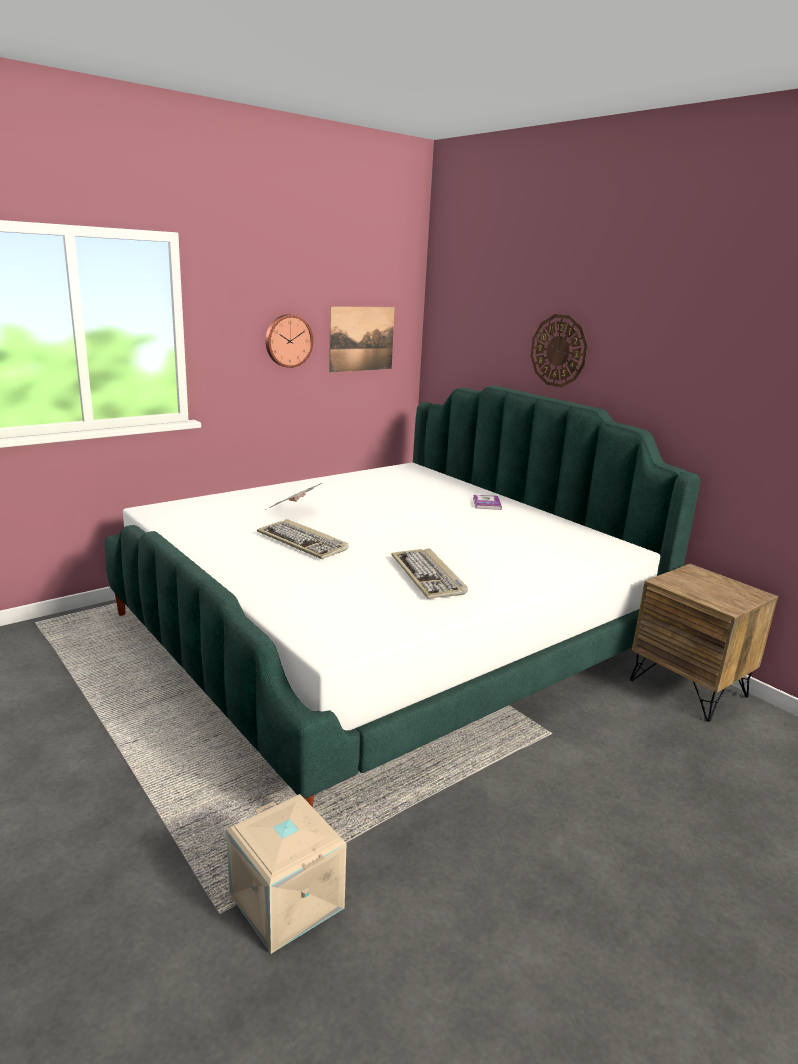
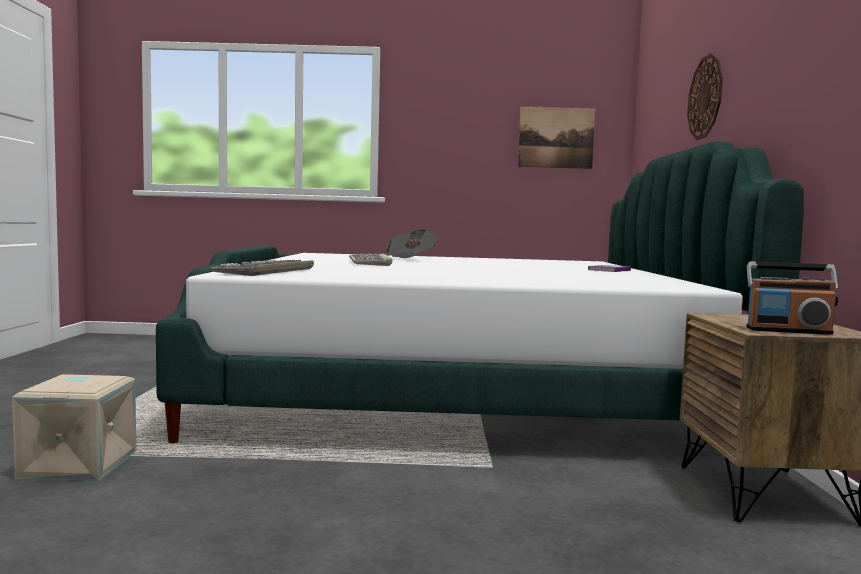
camera: 40 degrees right, 15 degrees down
wall clock [265,314,313,368] -> none
keyboard [392,548,468,599] -> keyboard moved to [210,260,314,276]
none -> radio [746,262,838,335]

